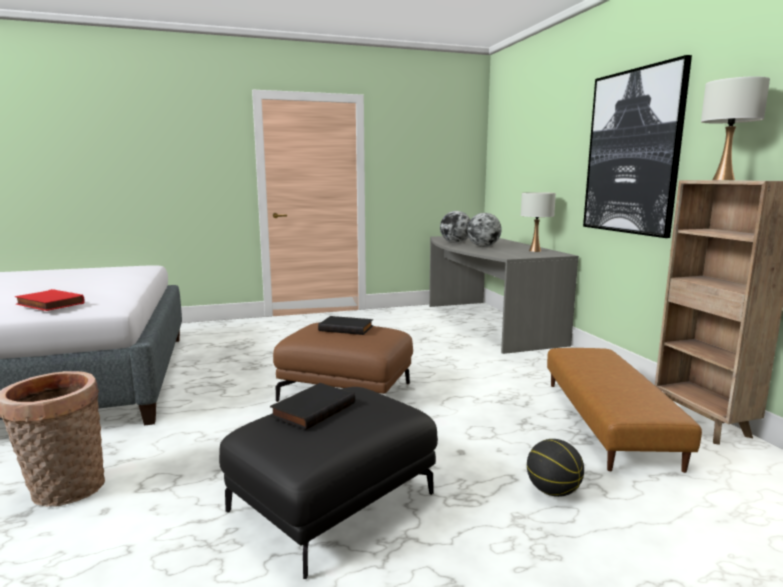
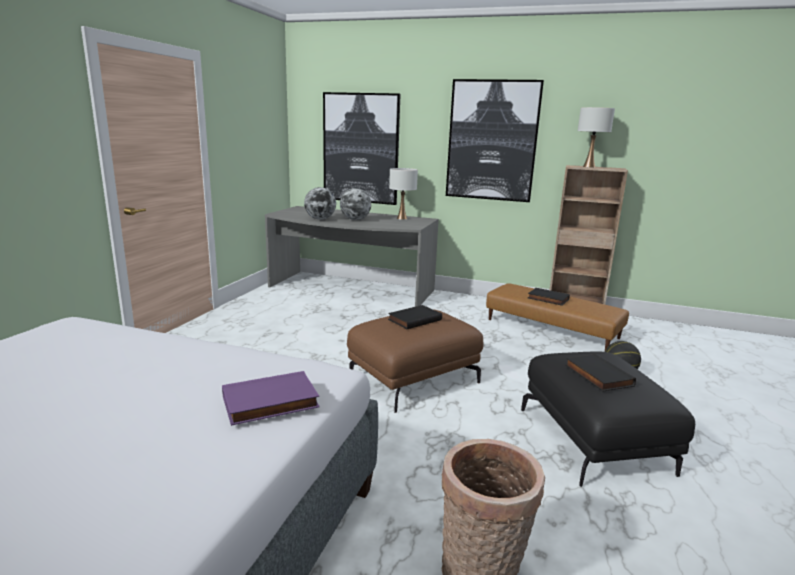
camera: 55 degrees left, 5 degrees up
red book [15,289,85,311] -> purple book [222,371,320,426]
none -> picture [323,92,401,205]
none -> black book [528,288,570,306]

